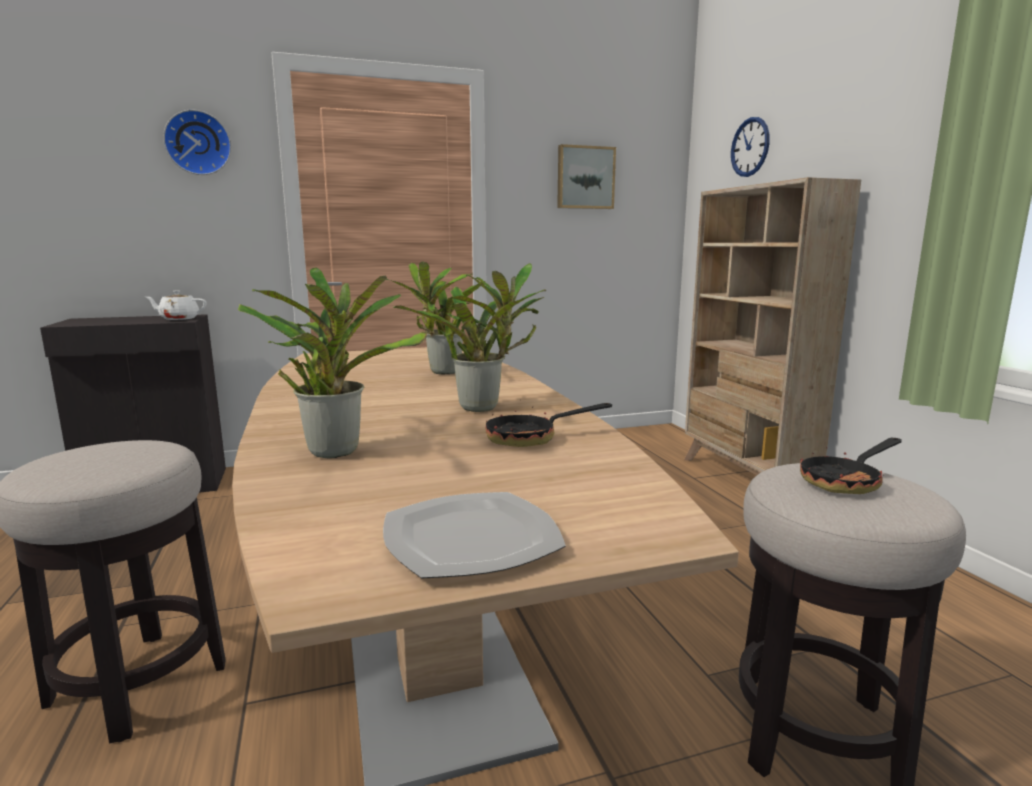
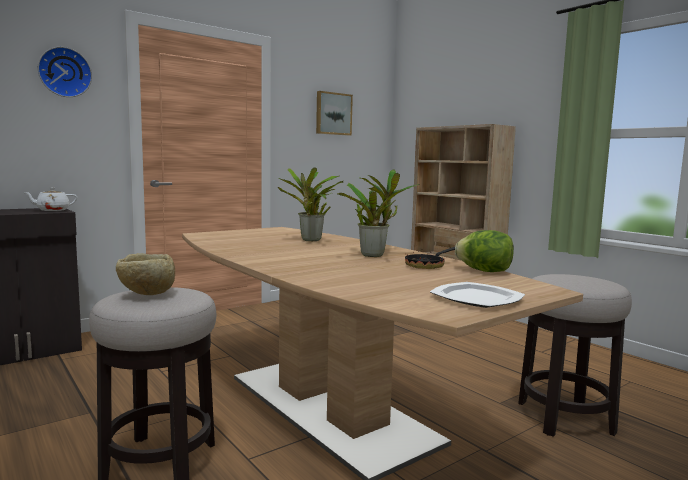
camera: 20 degrees left, 5 degrees down
potted plant [238,267,427,458] -> none
wall clock [731,117,770,177] -> none
frying pan [800,438,902,494] -> none
none -> beige bowl [116,253,175,295]
none -> lettuce [455,230,514,272]

